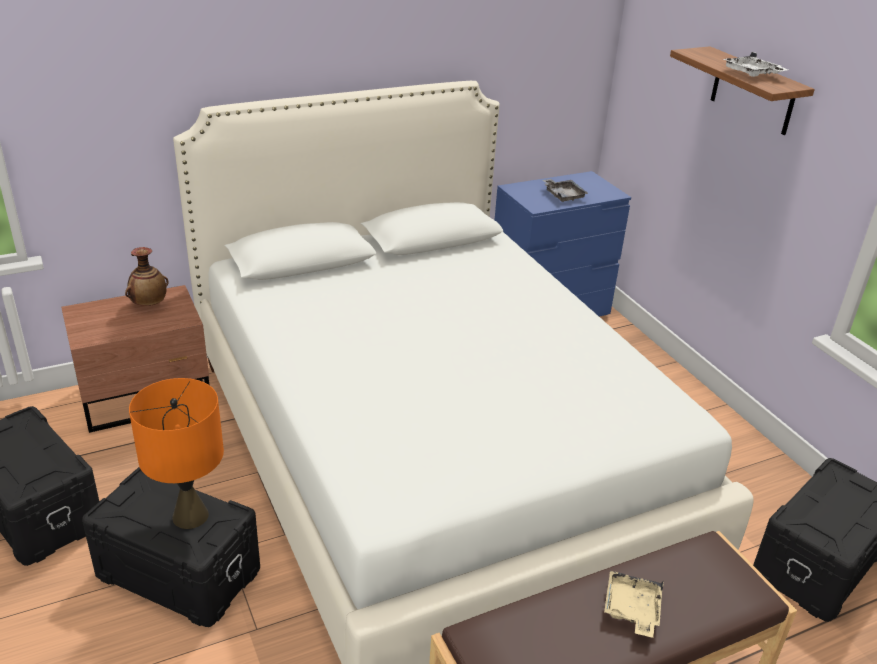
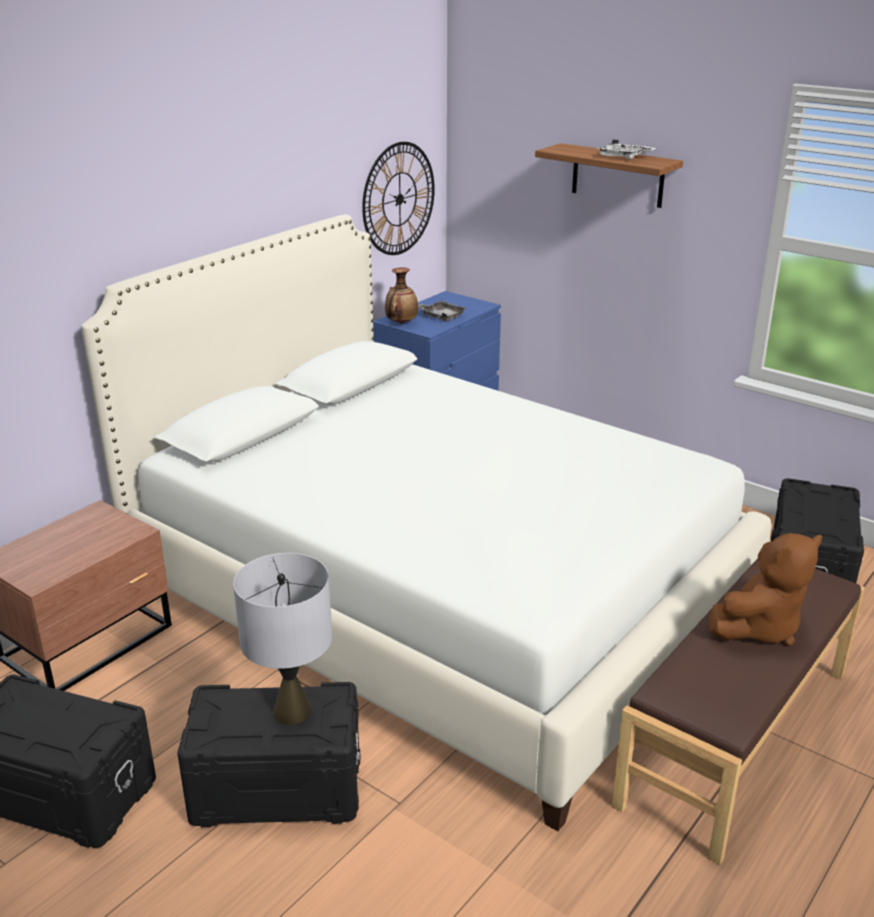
camera: 25 degrees left, 5 degrees down
vase [125,247,168,306] -> vase moved to [385,268,418,324]
orange table lamp [129,378,224,529] -> grey table lamp [233,553,332,725]
beige tray [604,571,664,638] -> brown plush toy [709,533,822,646]
none -> wall clock [362,142,435,255]

